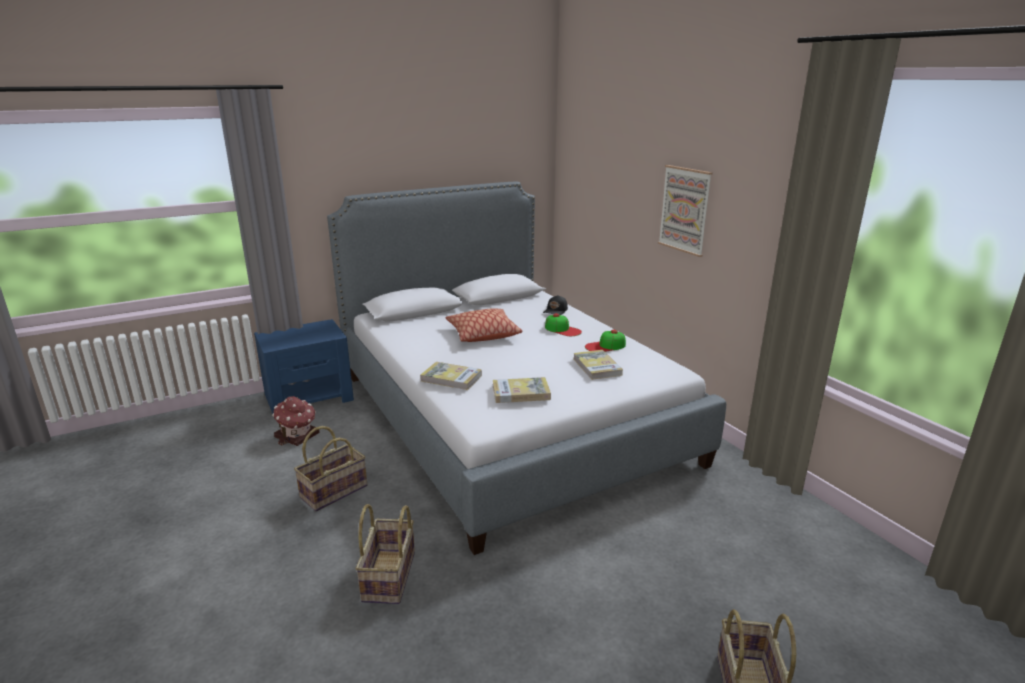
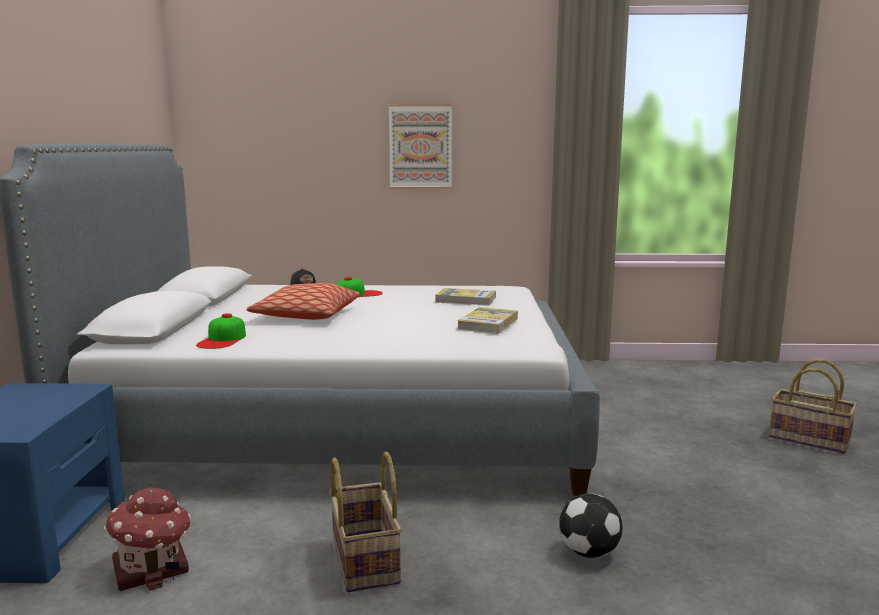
camera: 60 degrees left, 10 degrees down
basket [355,504,415,604] -> football [559,493,622,558]
book [420,362,482,390] -> none
cap [585,330,626,352] -> cap moved to [196,313,246,349]

